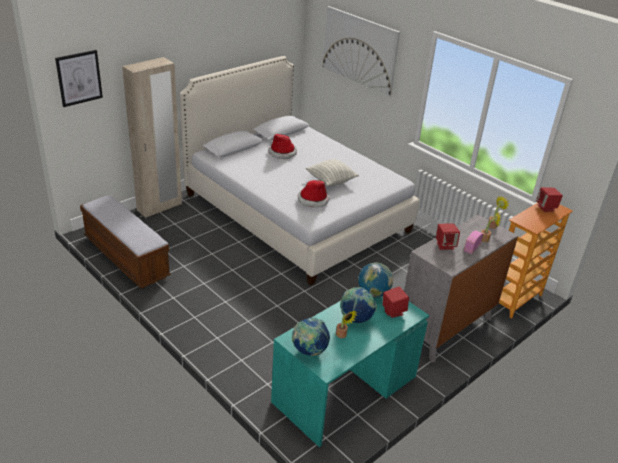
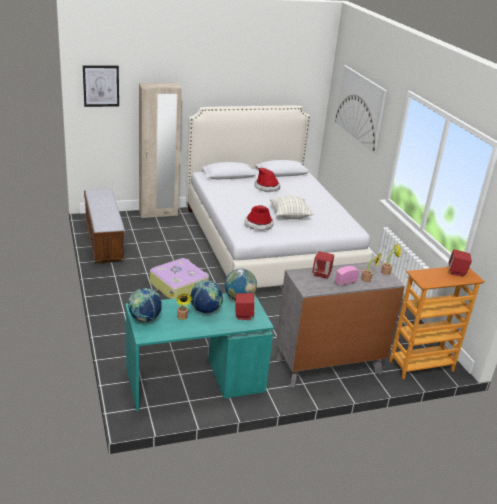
camera: 25 degrees right, 5 degrees down
none -> suitcase [150,258,209,299]

